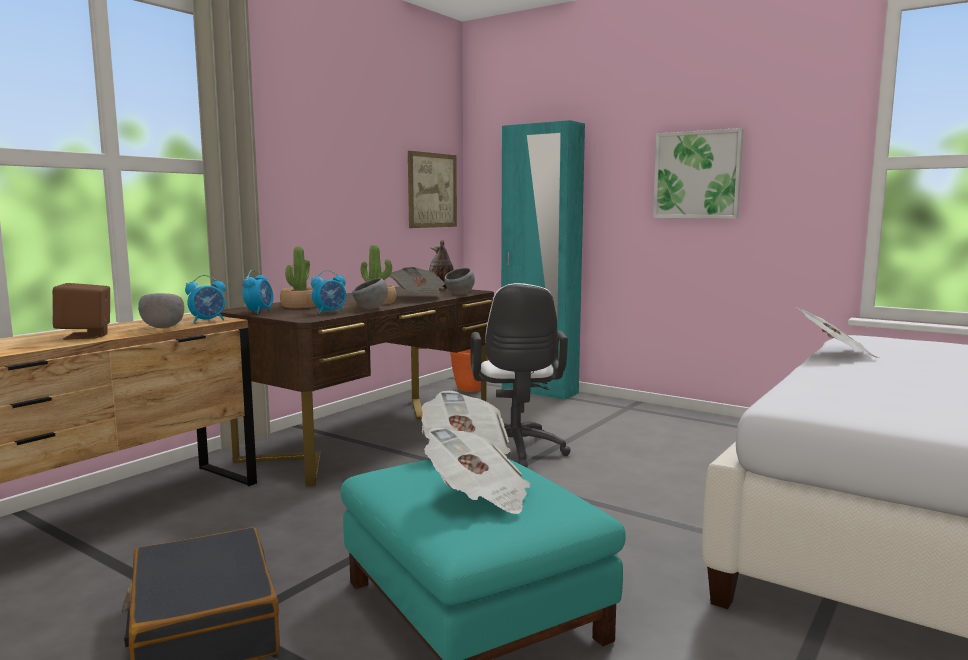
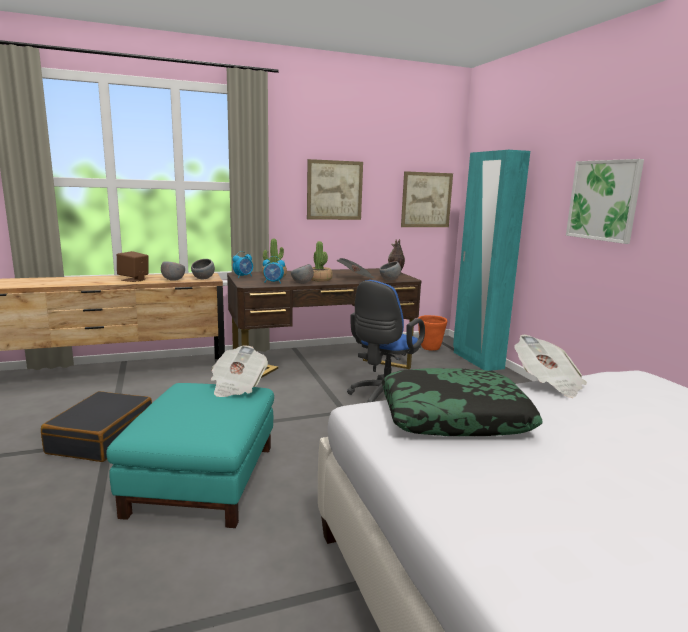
camera: 35 degrees right, 5 degrees up
alarm clock [185,275,226,323] -> grey bowl [191,259,215,279]
newspaper [424,427,530,514] -> none
white office chair [470,283,571,468] -> blue office chair [347,280,425,403]
none -> picture [307,159,363,220]
none -> pillow [382,368,543,436]

